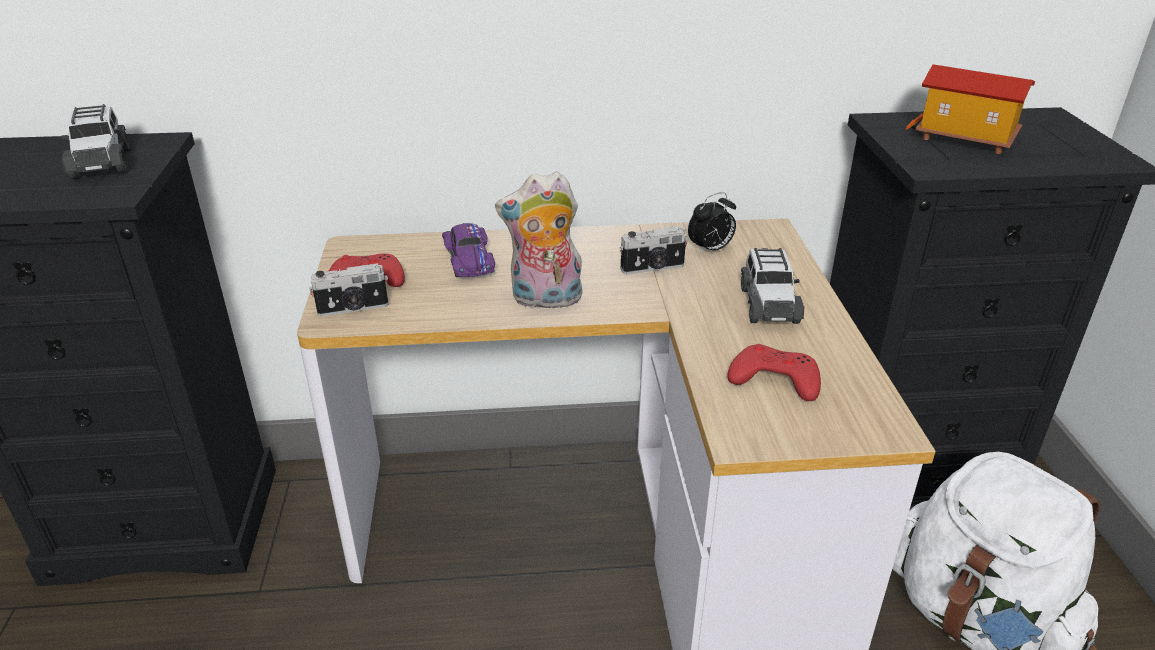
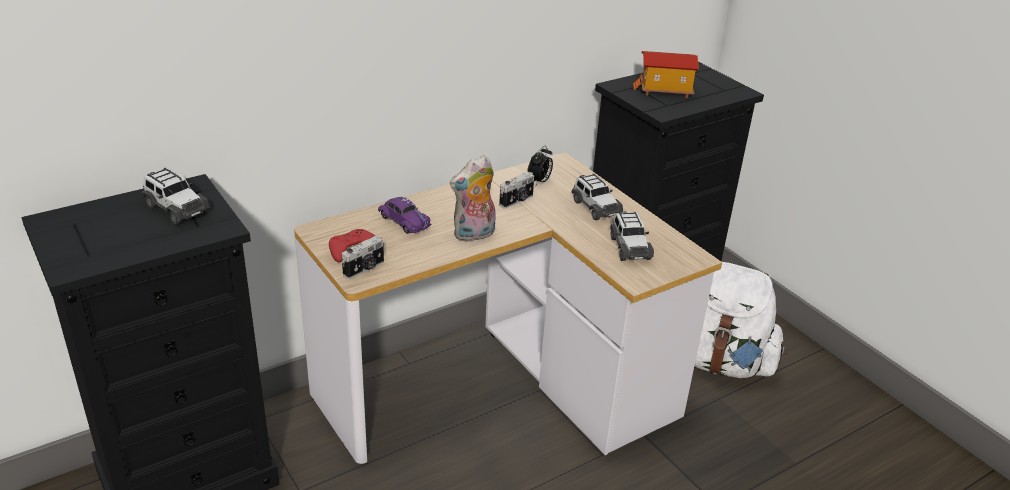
camera: 30 degrees left, 0 degrees up
red game controller [728,344,821,401] -> toy car [610,211,654,261]

